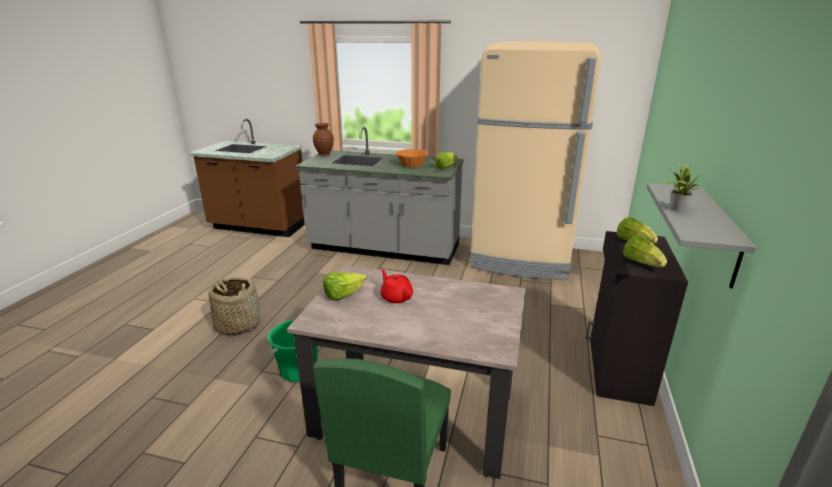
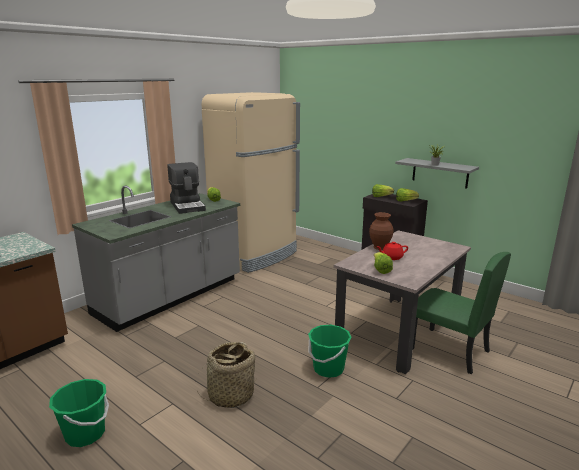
camera: 65 degrees left, 5 degrees down
brown vase [313,123,334,156] -> brown vase moved to [369,212,394,250]
orange bowl [396,149,428,167] -> coffee machine [167,162,206,214]
none -> green bucket [49,379,109,447]

